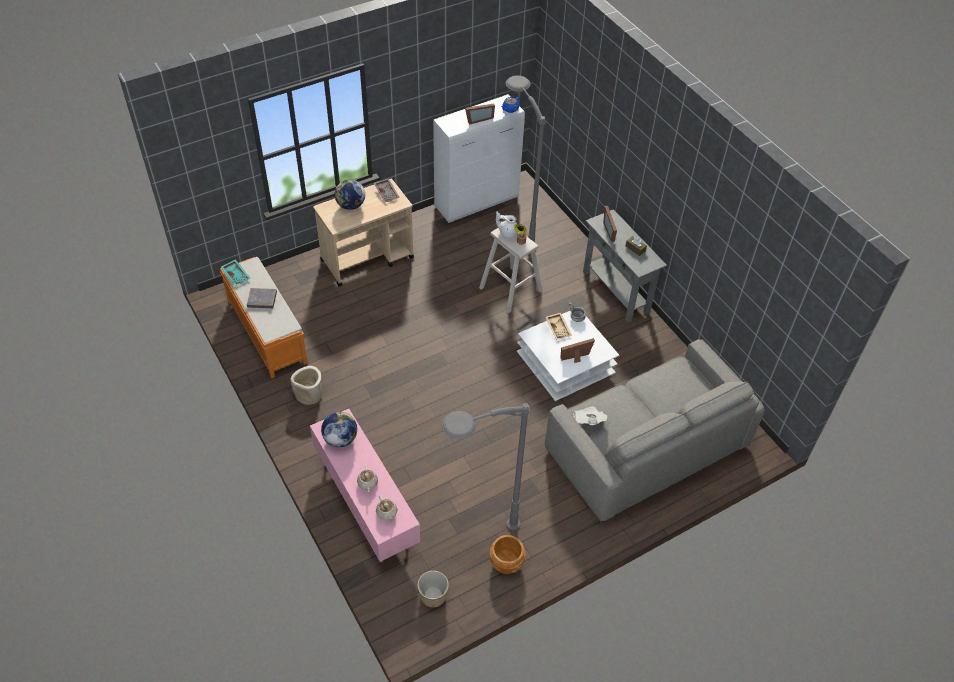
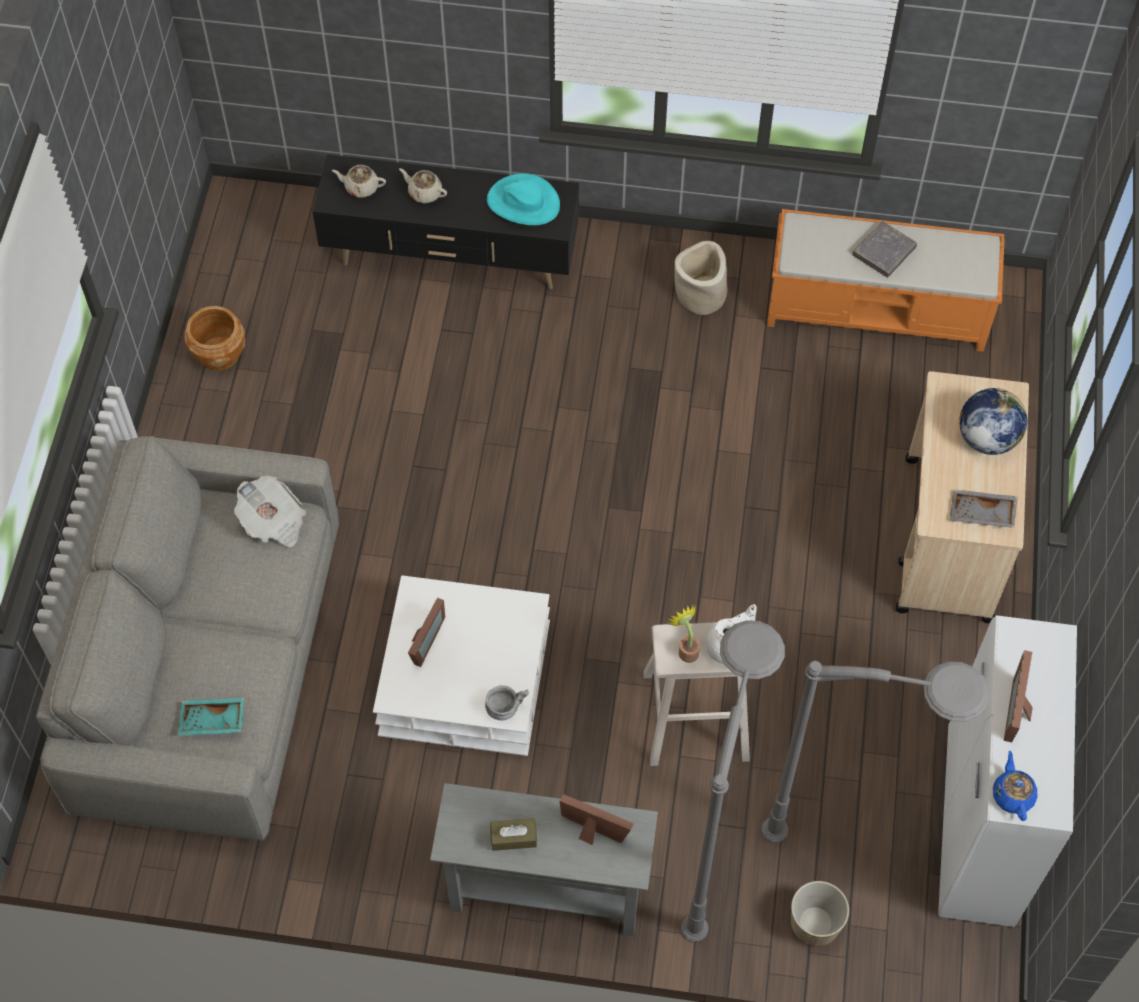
camera: 130 degrees right, 10 degrees up
turquoise tray [221,259,250,286] -> turquoise tray moved to [178,697,244,736]
pink tv stand [310,409,420,563] -> black tv stand [312,154,579,290]
globe [321,412,357,448] -> turquoise hat [487,173,560,225]
planter [417,571,449,608] -> planter moved to [791,881,849,946]
grey floor lamp [442,403,530,530] -> grey floor lamp moved to [681,620,785,942]
beige tray [545,312,572,340] -> none

